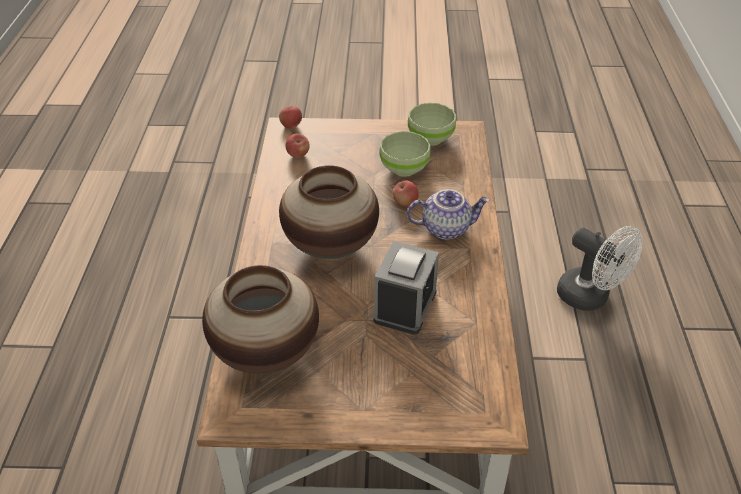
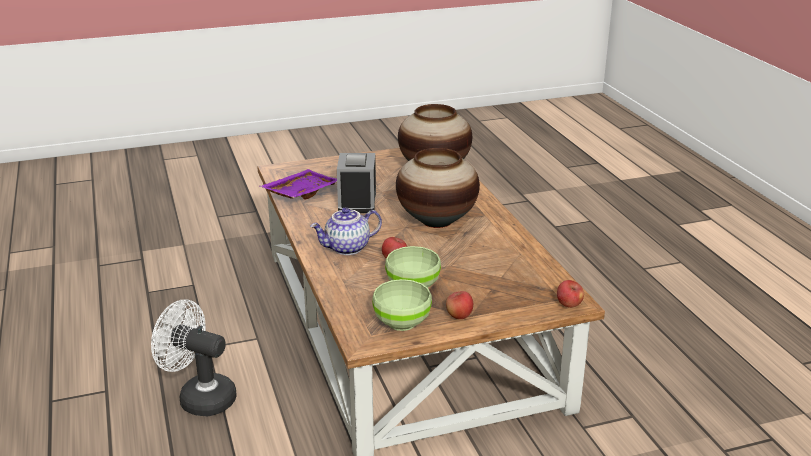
camera: 160 degrees right, 15 degrees down
apple [286,133,310,158] -> apple moved to [446,291,473,319]
none -> purple tray [260,169,337,200]

